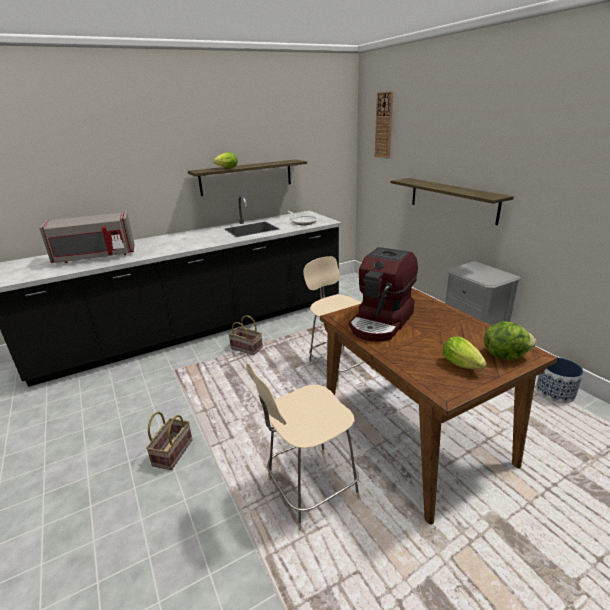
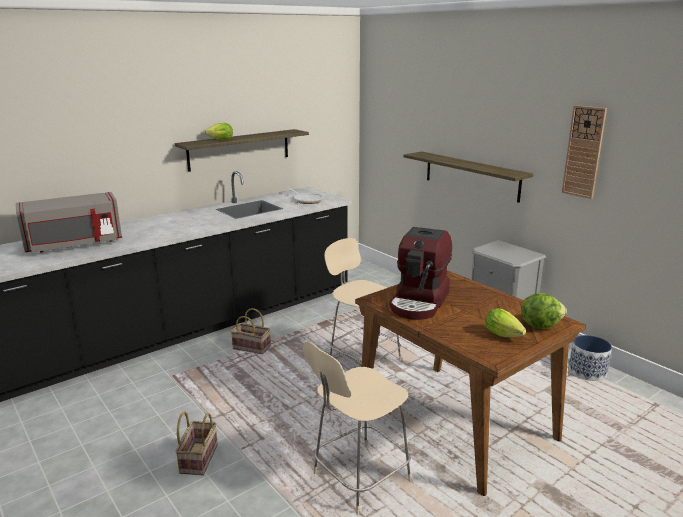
camera: 10 degrees left, 5 degrees down
wall clock [375,91,393,159] -> wall clock moved to [562,105,607,199]

